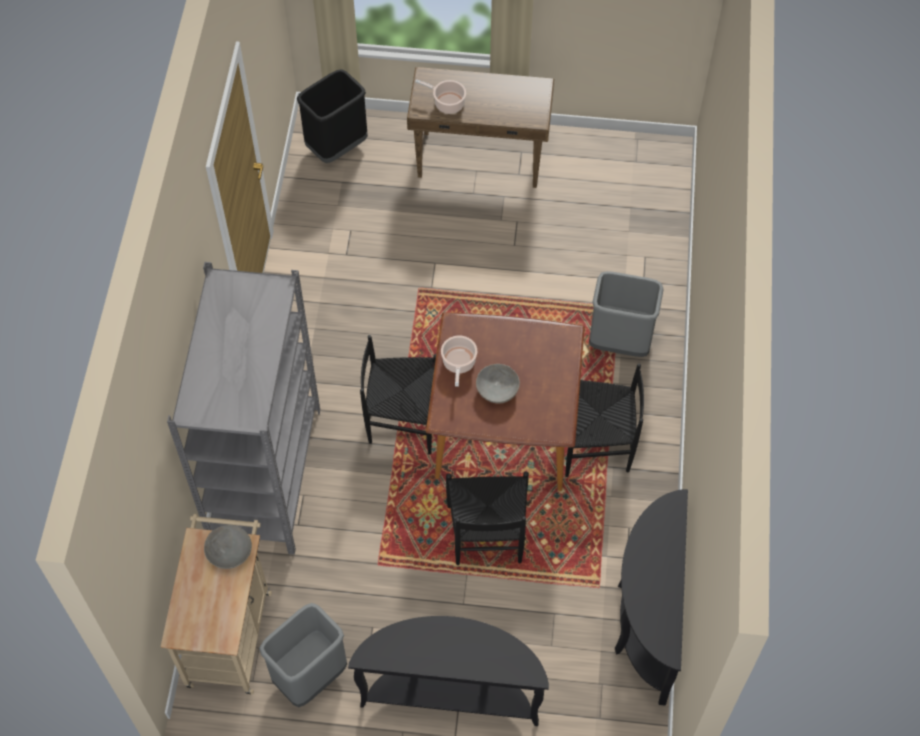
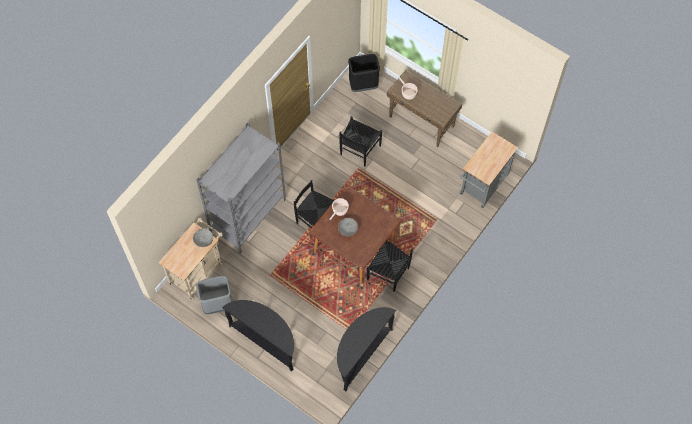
camera: 30 degrees right, 5 degrees up
black chair [446,472,529,565] -> black chair moved to [340,116,382,166]
grey trash can [589,271,664,357] -> none
none -> grey cart [460,132,518,208]

